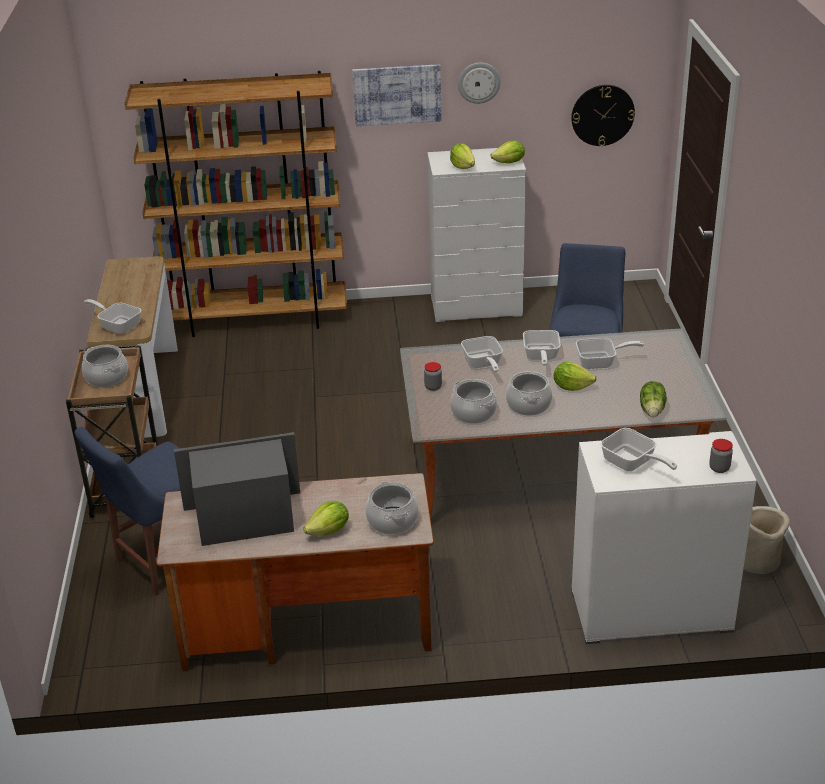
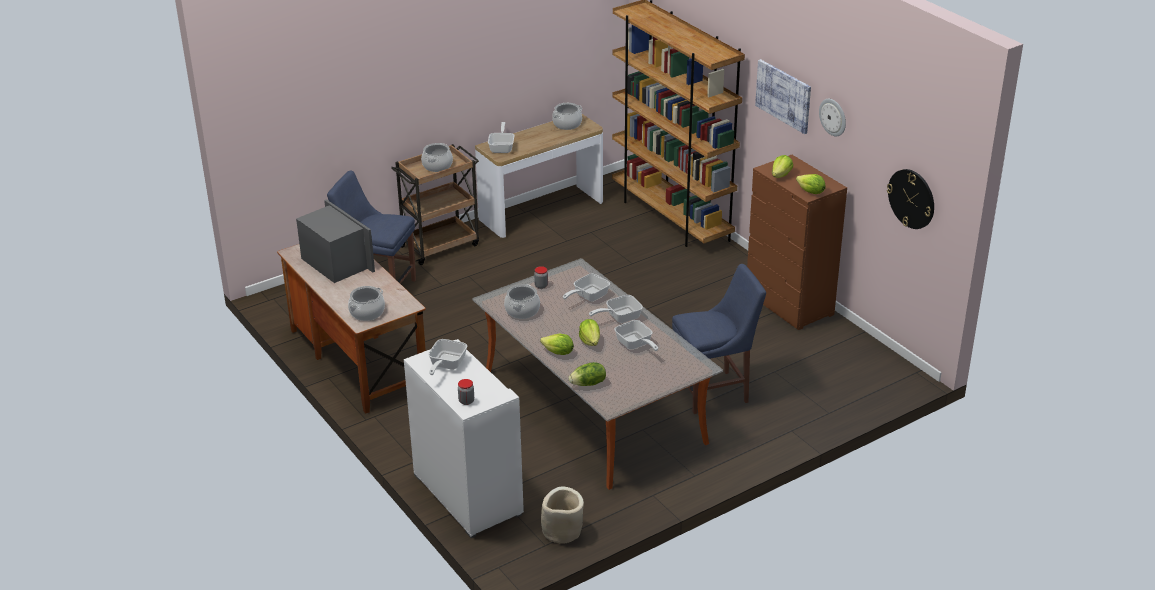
camera: 60 degrees right, 0 degrees up
lettuce [303,501,349,536] -> lettuce moved to [540,333,574,355]
white dresser [427,148,526,322] -> brown dresser [747,155,847,330]
cooking pot [506,371,552,416] -> cooking pot moved to [552,103,582,130]

